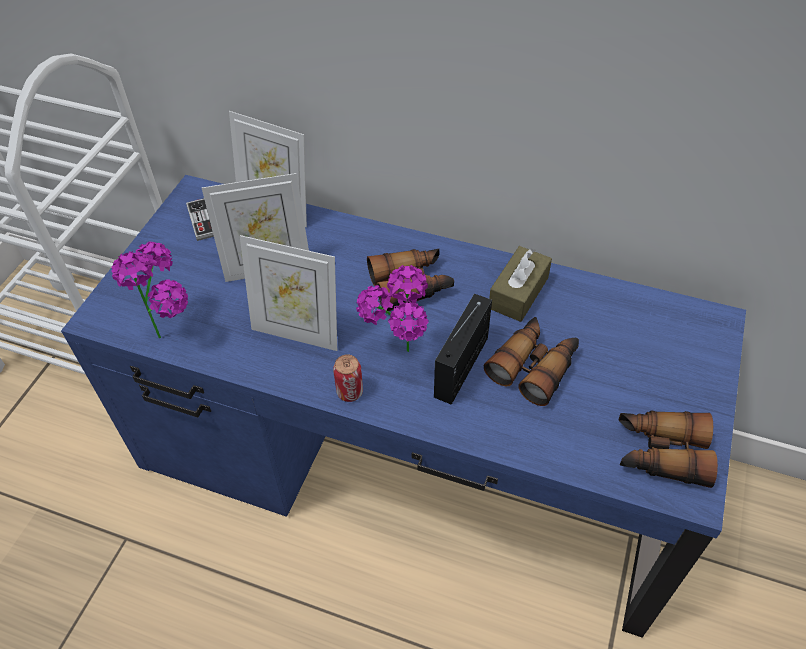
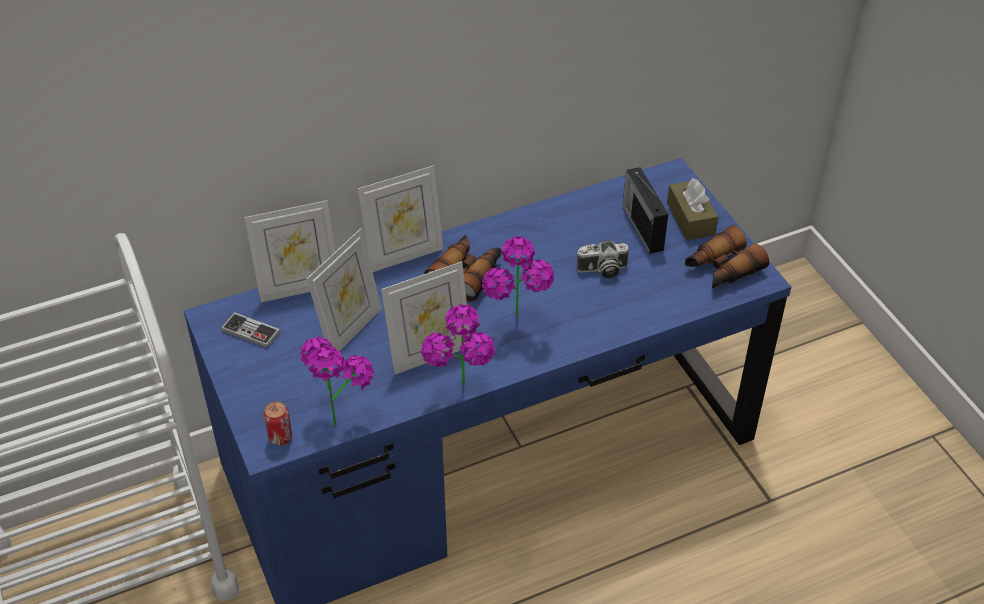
camera: 45 degrees left, 5 degrees down
can [333,354,363,402] -> can moved to [264,401,292,445]
radio [434,294,492,405] -> radio moved to [623,167,668,254]
binoculars [484,317,579,406] -> camera [577,240,629,278]
brown tissue box [489,246,552,322] -> brown tissue box moved to [667,178,718,240]
none -> picture frame [358,165,443,272]
none -> potted plant [421,304,495,384]

